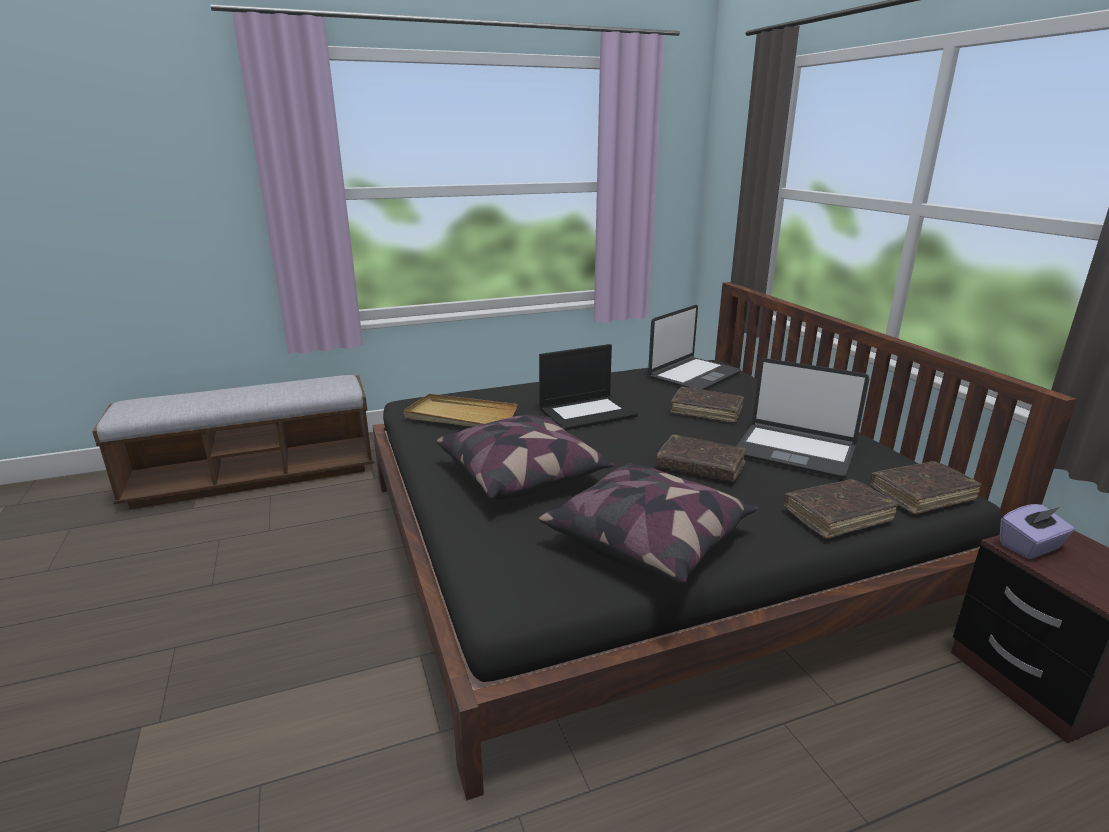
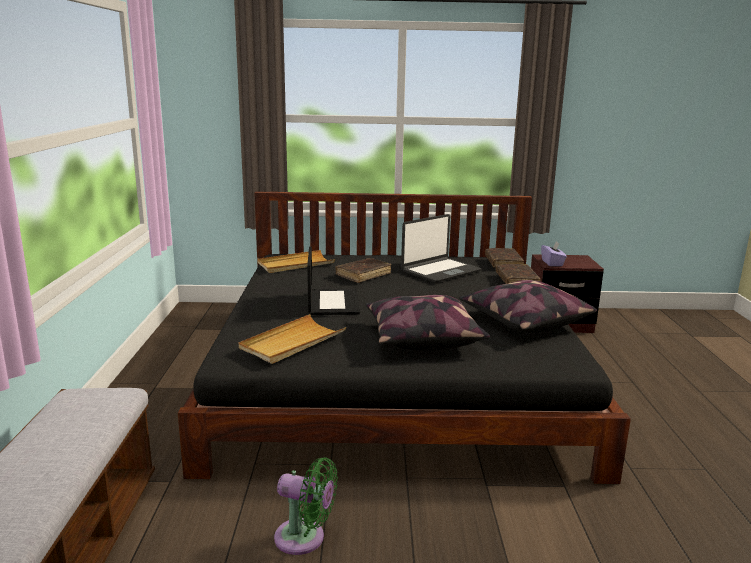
camera: 70 degrees left, 5 degrees down
laptop [648,305,741,390] -> beige tray [257,250,335,273]
brown book [657,434,747,481] -> none
none -> green fan [274,457,338,555]

